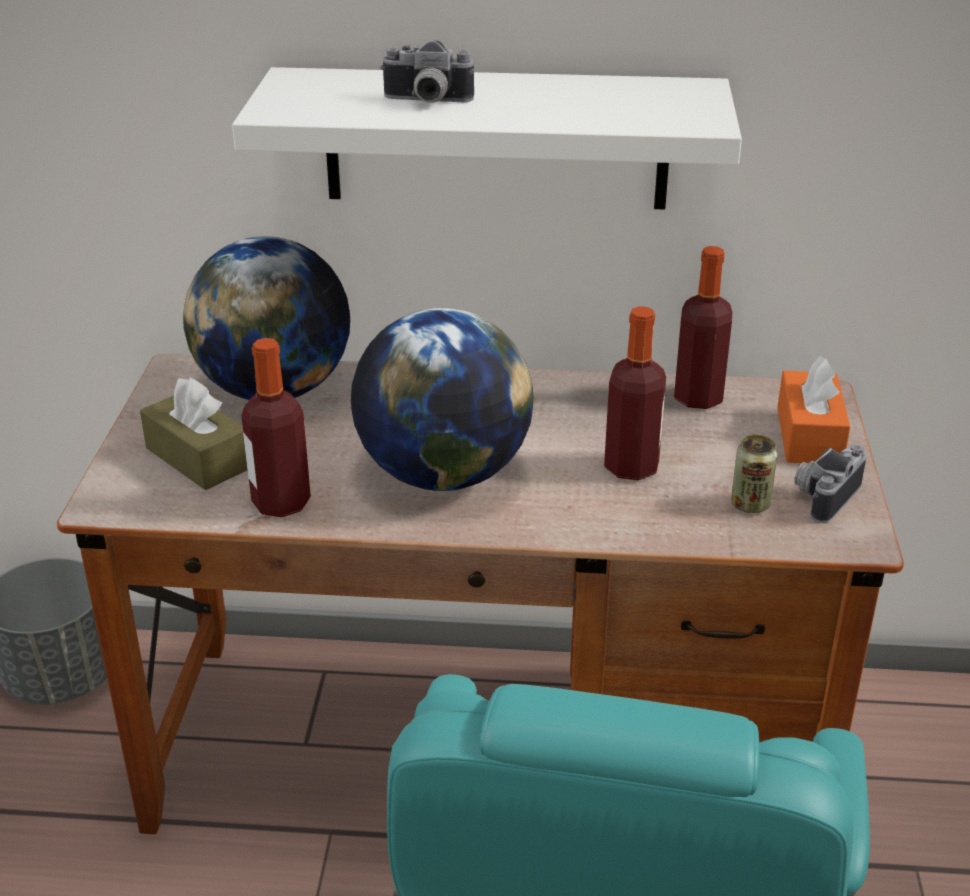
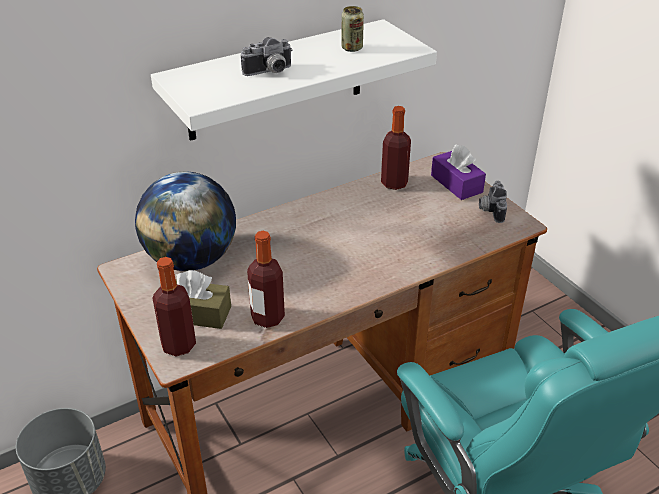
camera: 35 degrees left, 5 degrees up
globe [351,308,534,491] -> none
bottle [604,306,666,480] -> bottle moved to [153,257,196,357]
can [731,435,777,513] -> can moved to [341,6,364,52]
orange tissue box [777,356,850,463] -> purple tissue box [431,145,486,200]

